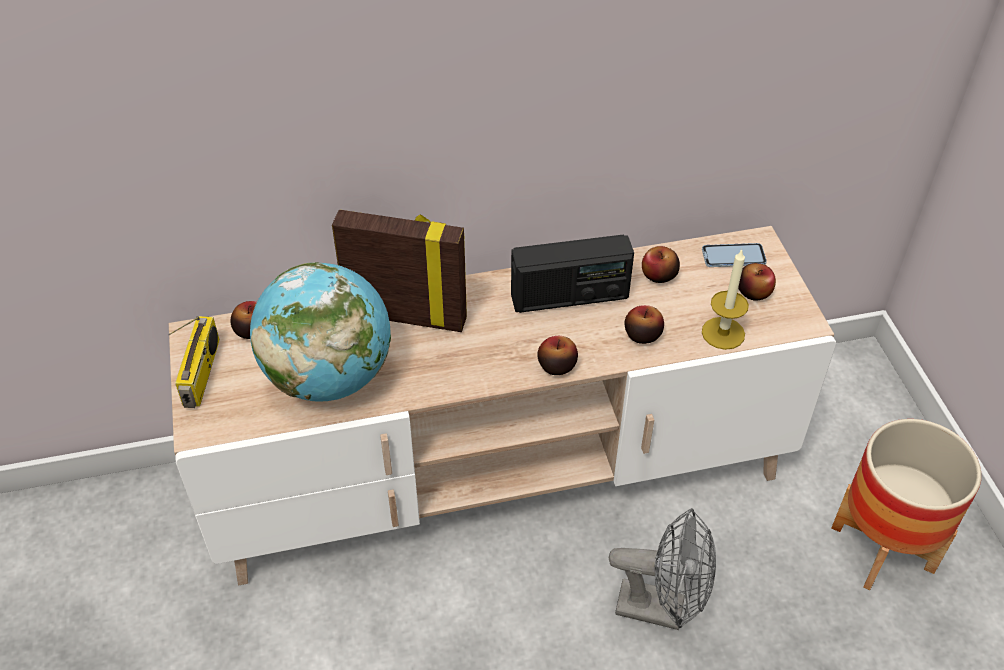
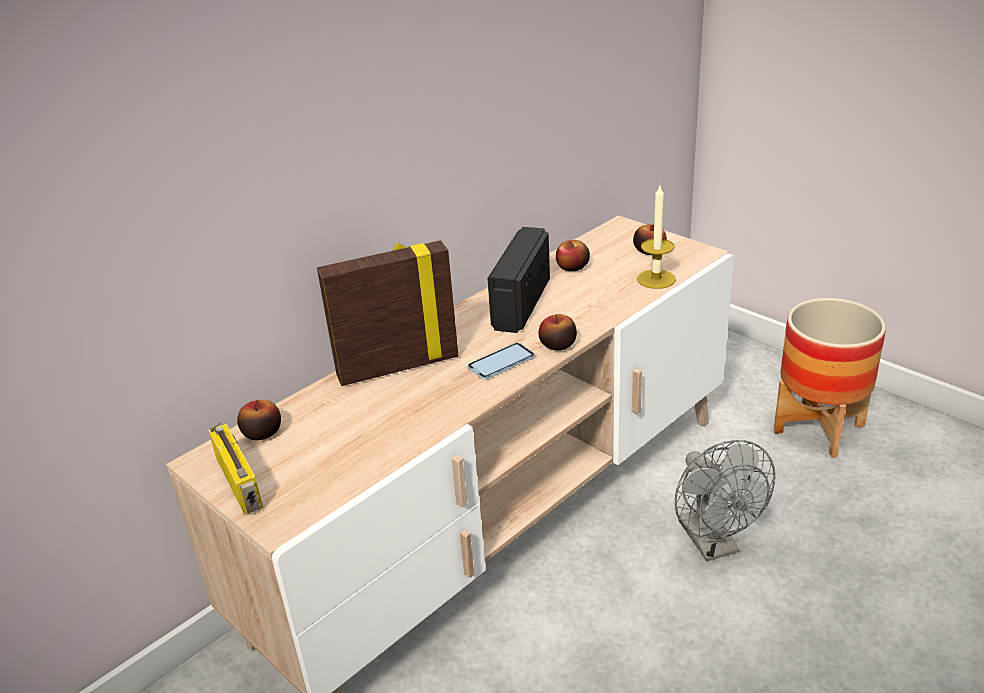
camera: 30 degrees left, 15 degrees down
globe [250,262,391,402] -> none
radio [511,235,634,313] -> radio turned 150 degrees clockwise [488,227,550,333]
grey fan [609,508,716,630] -> grey fan turned 90 degrees clockwise [675,440,775,561]
apple [625,305,664,344] -> none
phone [702,243,767,267] -> phone moved to [467,343,535,380]

